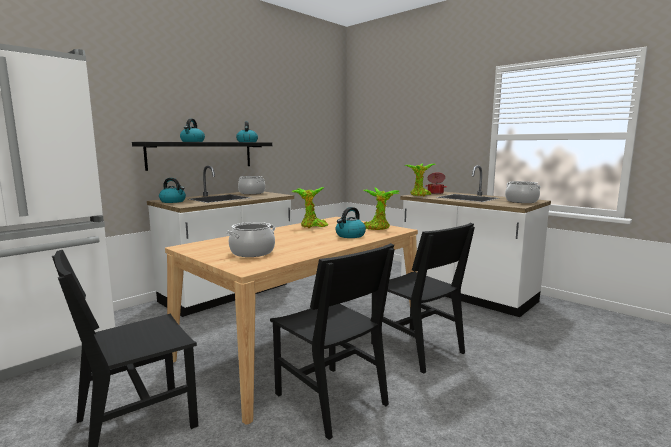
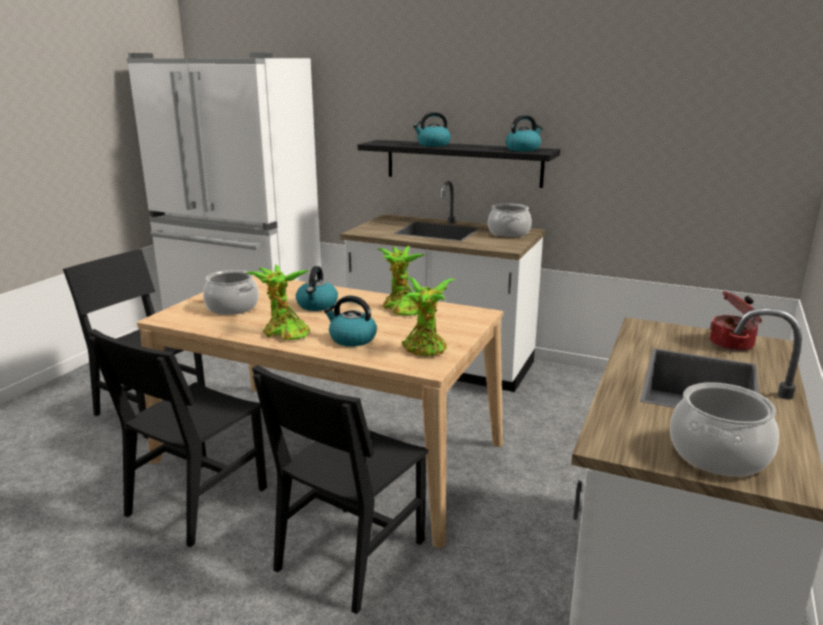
camera: 70 degrees right, 10 degrees up
kettle [159,178,186,203] -> kettle moved to [296,266,338,311]
potted plant [405,163,436,196] -> potted plant moved to [245,264,311,340]

